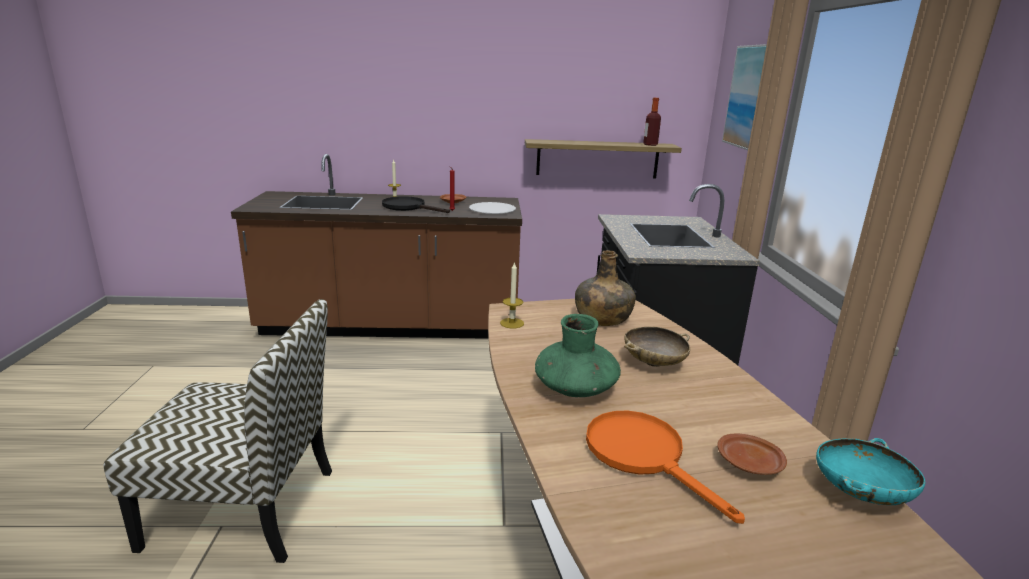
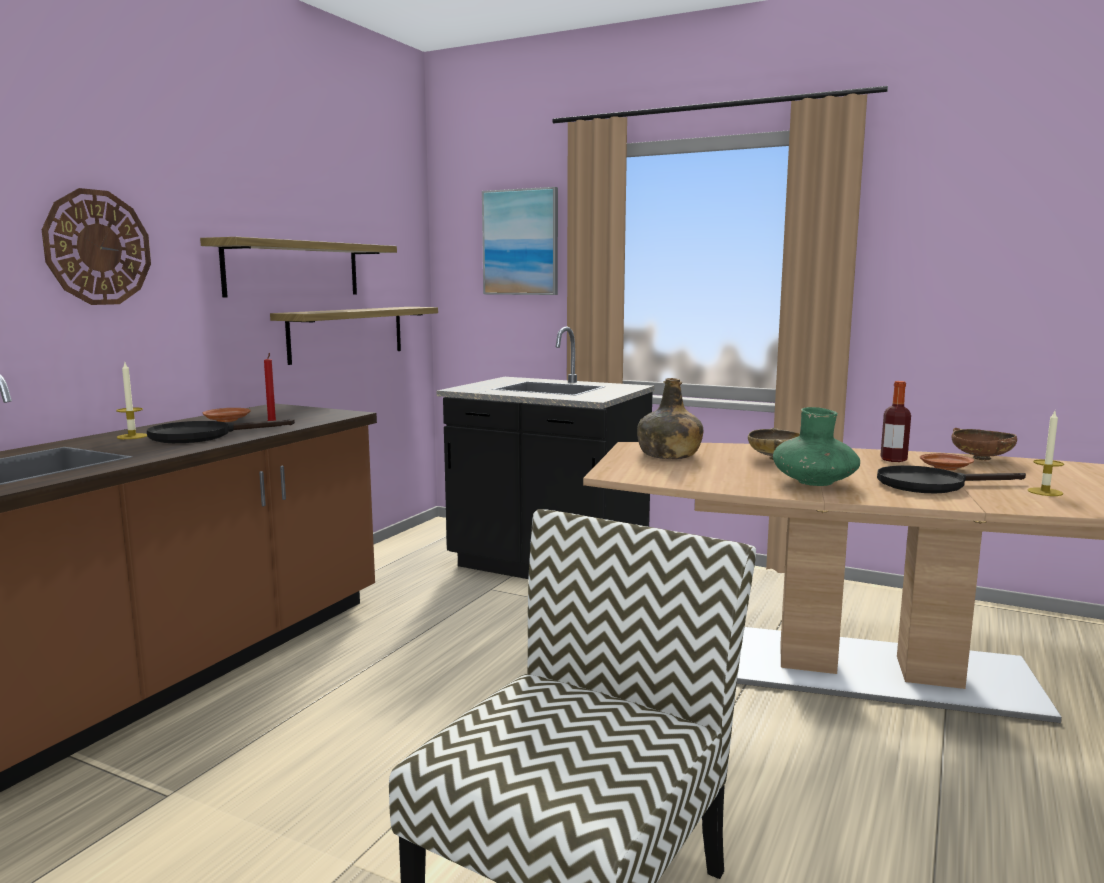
camera: 60 degrees left, 10 degrees down
white plate [469,202,516,214] -> none
candle [500,262,524,328] -> candle moved to [1027,411,1064,496]
orange frying pan [586,411,745,524] -> black frying pan [877,465,1026,493]
bottle [643,98,661,146] -> bottle moved to [880,381,911,462]
turquoise bowl [816,438,925,505] -> brown bowl [952,428,1017,460]
none -> wall clock [41,188,151,305]
none -> shelf [200,237,397,298]

